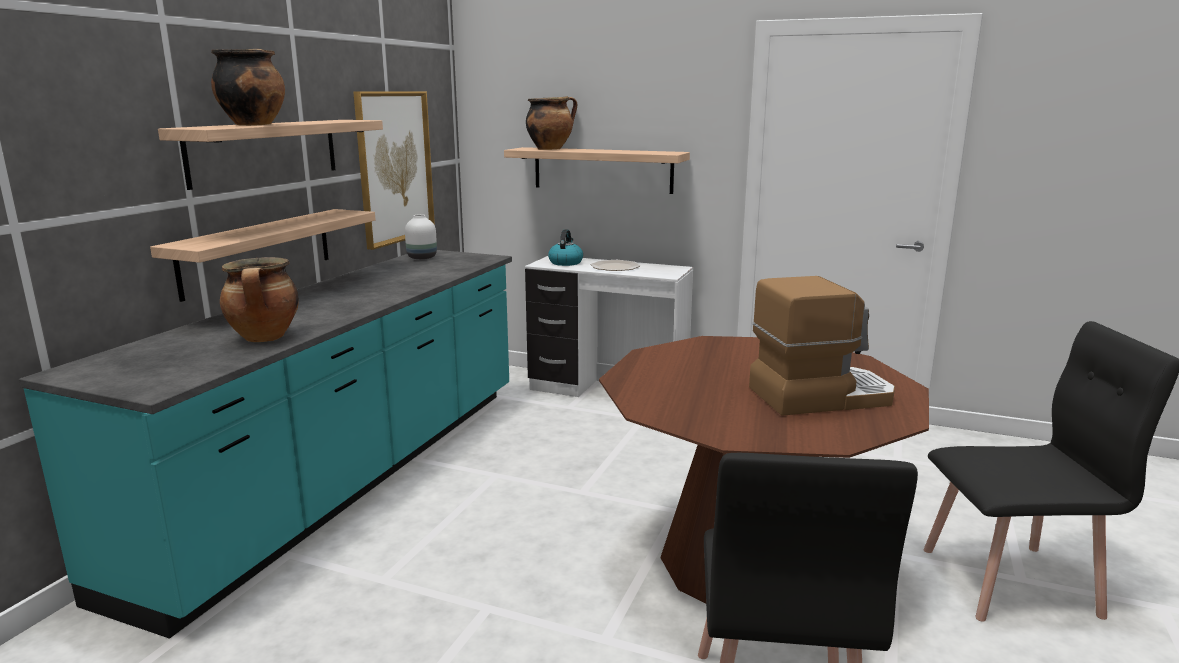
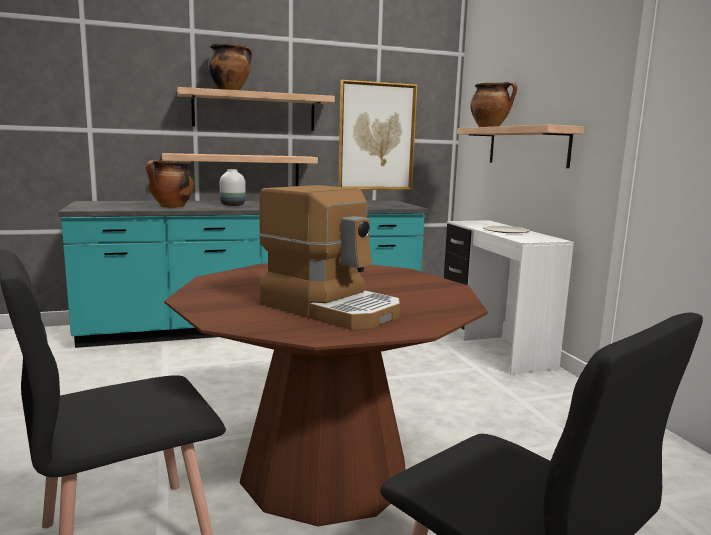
camera: 50 degrees right, 5 degrees down
white vase [405,214,437,259] -> white vase moved to [220,169,246,206]
kettle [548,229,583,266] -> none

